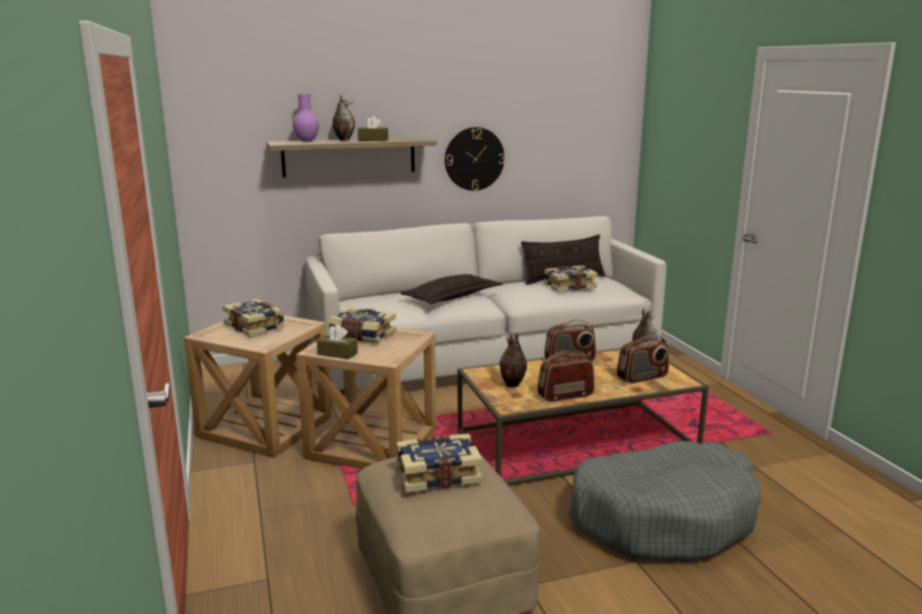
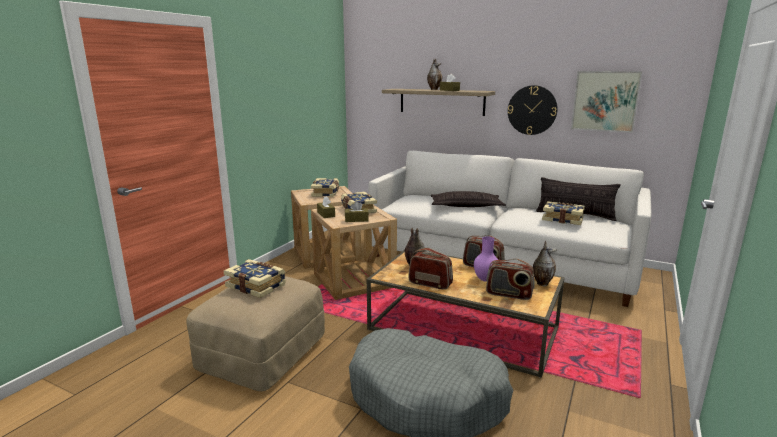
camera: 45 degrees right, 0 degrees up
purple vase [293,94,319,142] -> purple vase moved to [474,236,498,282]
none -> brown tissue box [345,201,369,222]
none -> picture [571,71,642,133]

